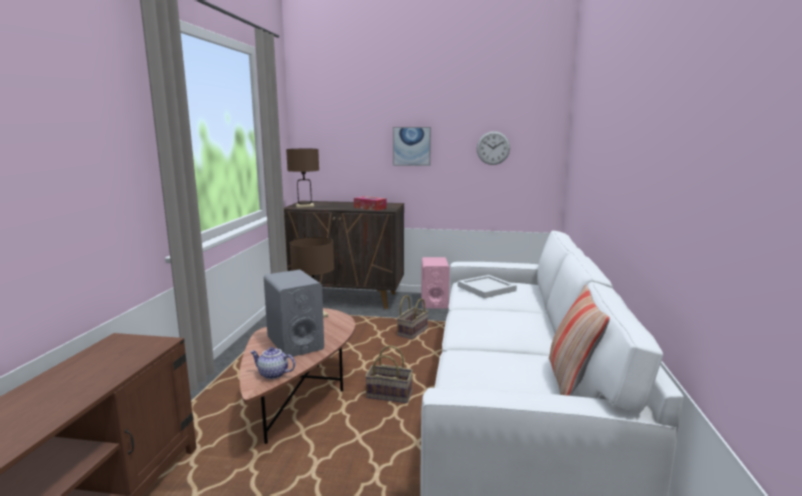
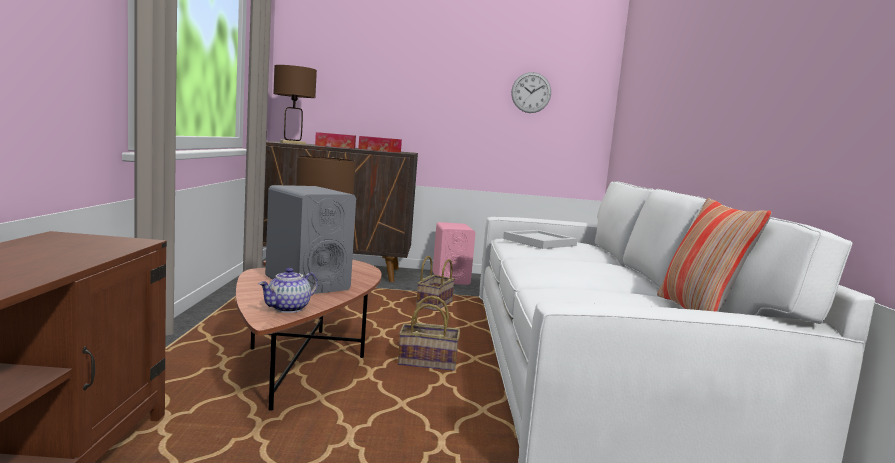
camera: 10 degrees left, 5 degrees down
teapot [250,347,295,379] -> teapot turned 60 degrees counterclockwise [259,268,318,313]
picture [393,127,431,166] -> none
none -> tissue box [315,132,356,149]

